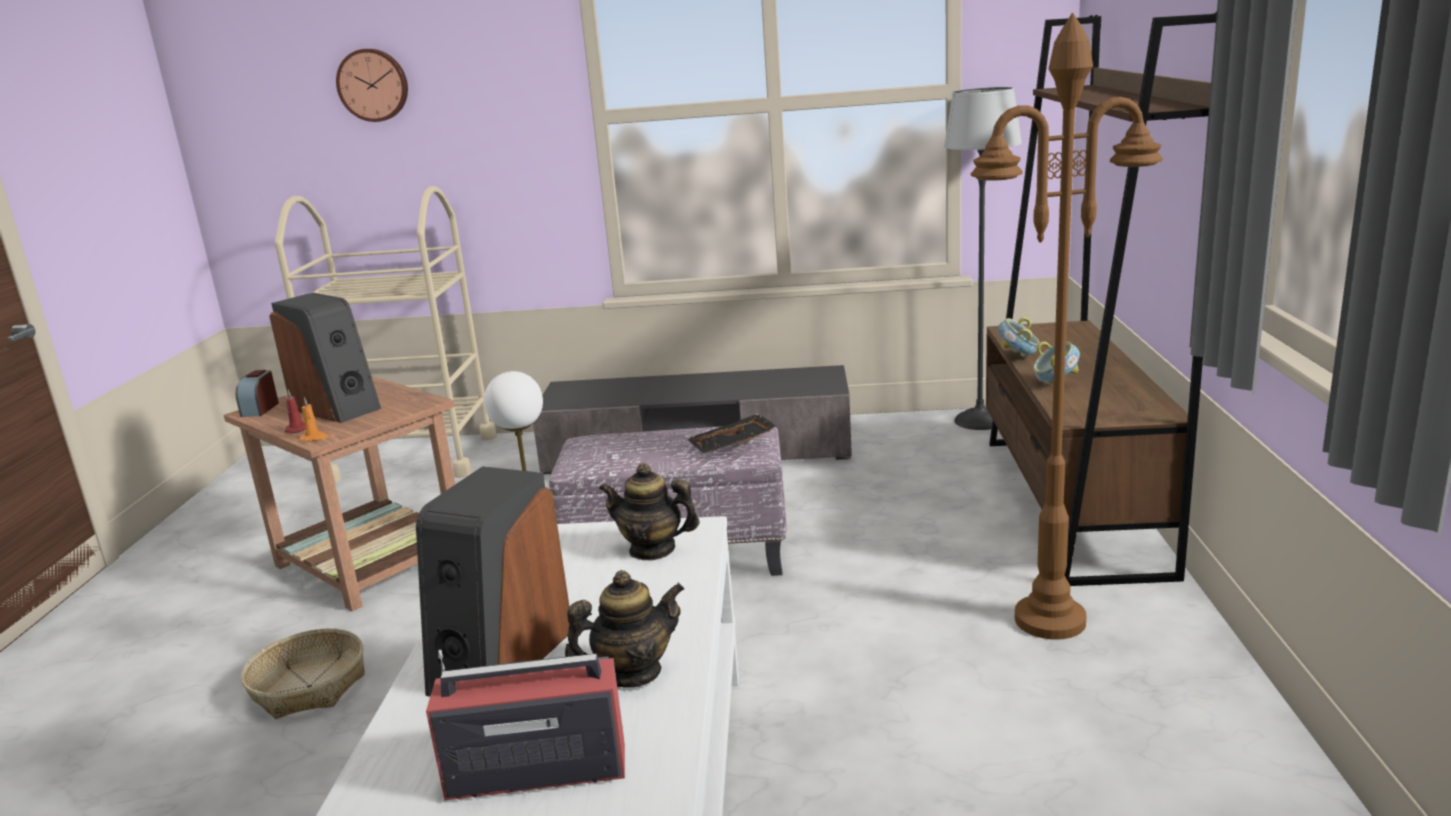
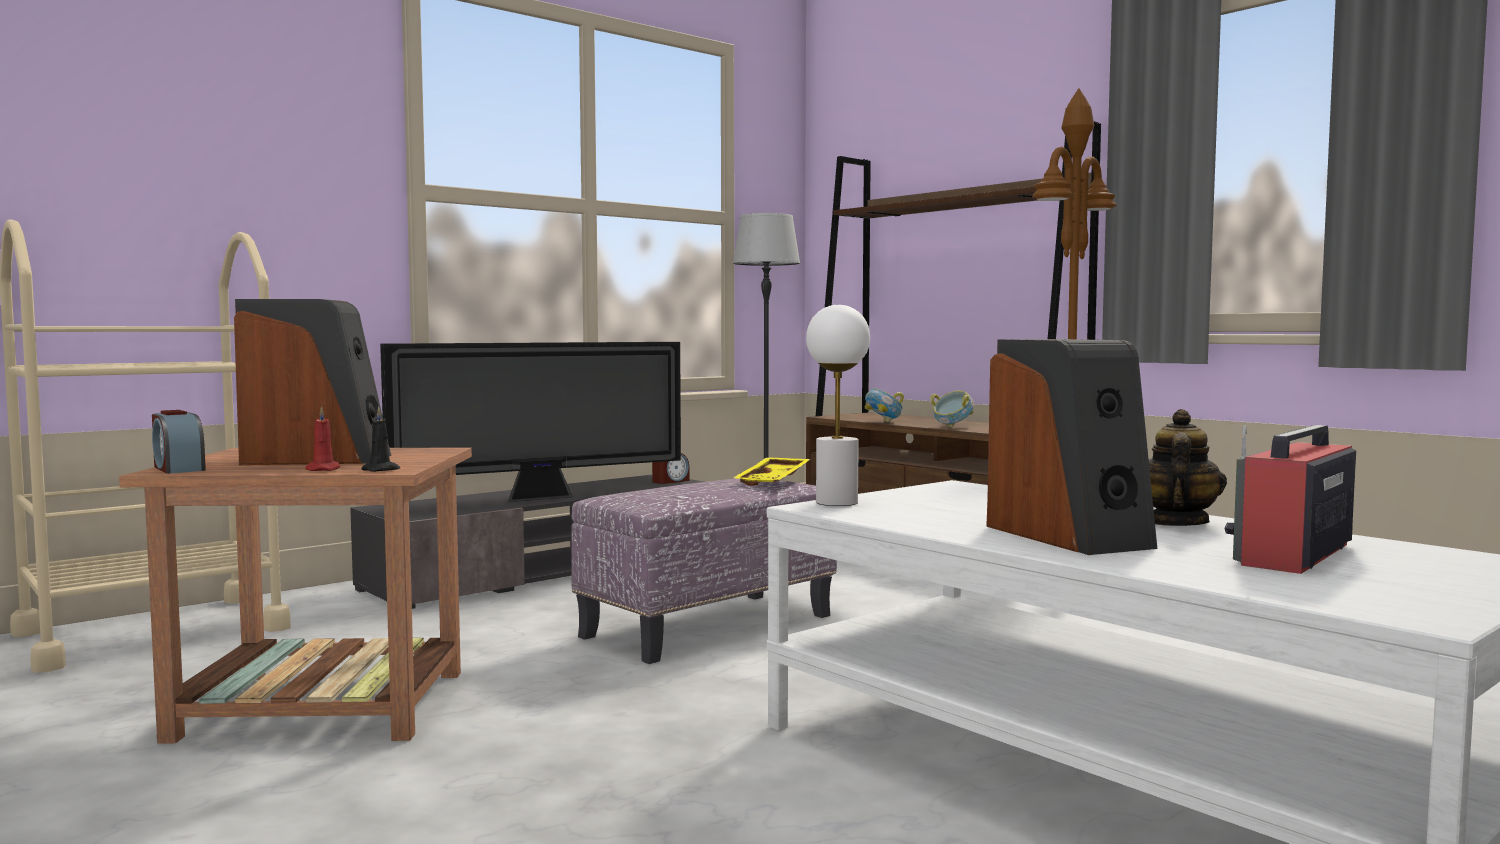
camera: 45 degrees left, 15 degrees down
basket [241,628,365,719] -> none
orange candle [300,397,329,442] -> black candle [361,407,400,472]
wall clock [336,49,408,122] -> none
teapot [599,463,700,560] -> none
black tray [687,414,777,453] -> yellow tray [734,457,810,486]
none -> television [380,342,681,502]
none -> alarm clock [652,453,689,484]

